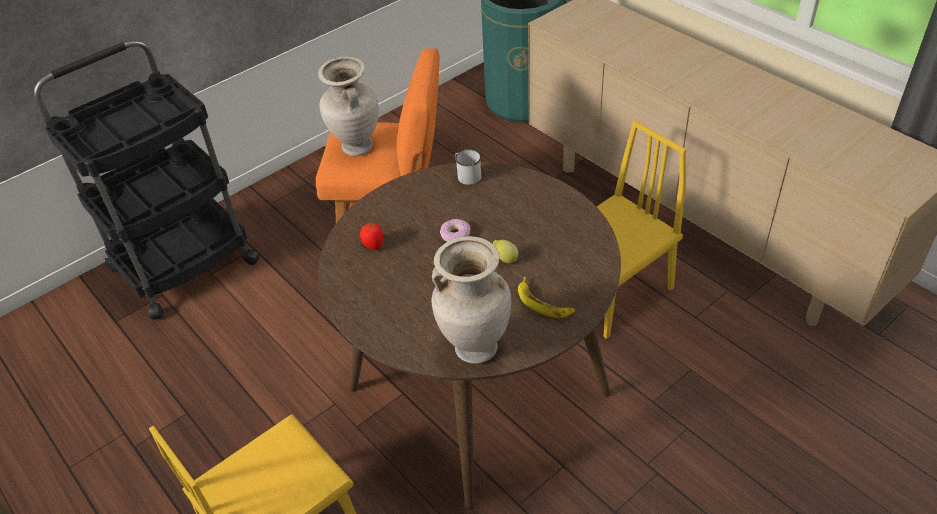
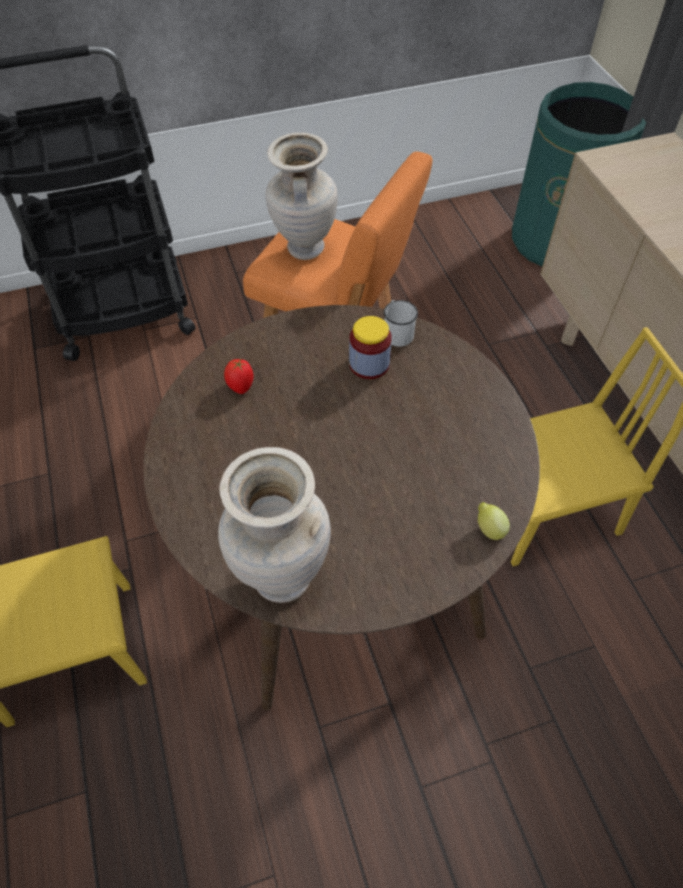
camera: 20 degrees right, 10 degrees up
donut [440,219,470,242] -> none
lemon [493,240,519,263] -> lemon moved to [478,502,510,540]
banana [518,277,575,318] -> none
none -> jar [349,316,392,379]

